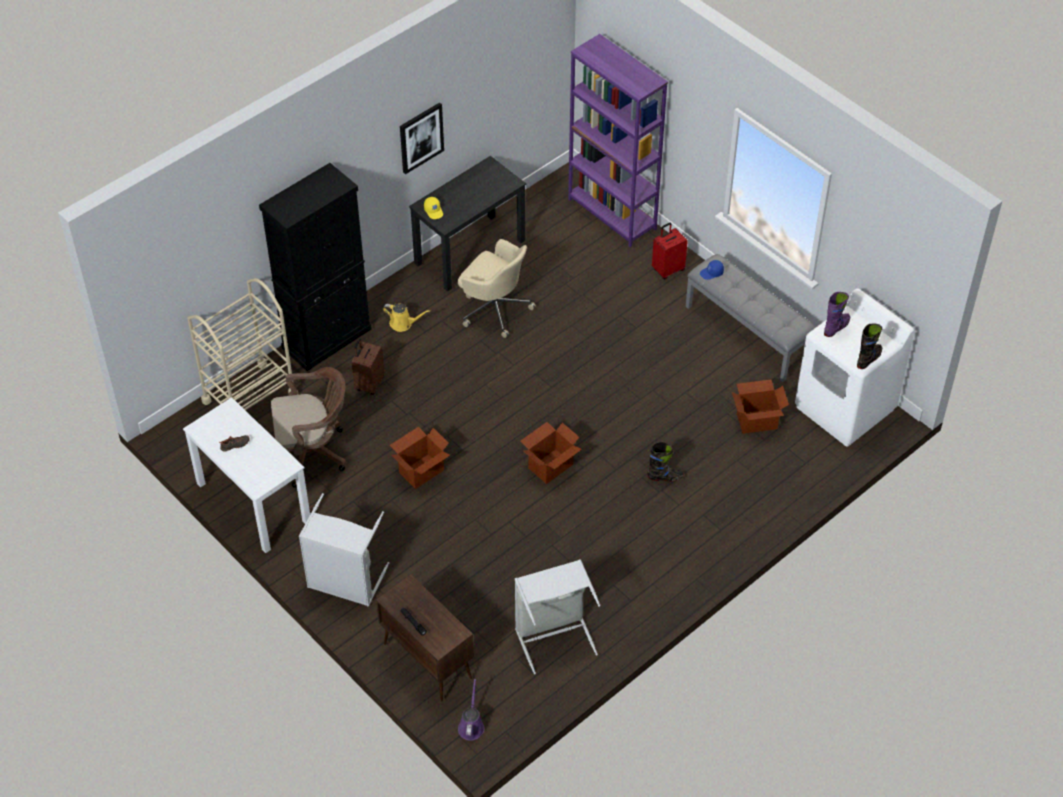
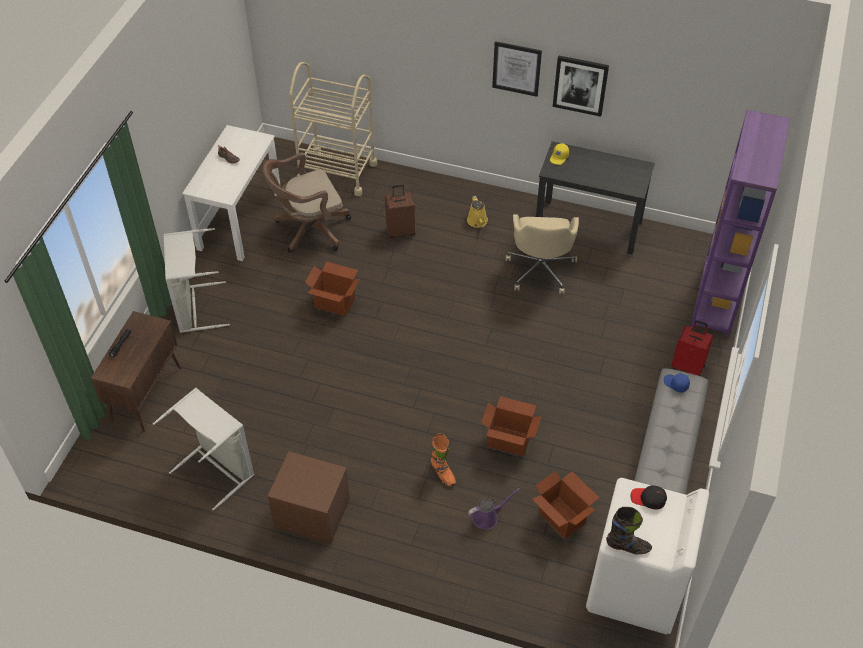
camera: 60 degrees right, 0 degrees up
black cabinet [259,163,372,371] -> none
brown office chair [271,367,346,488] -> brown office chair turned 105 degrees clockwise [263,153,351,253]
purple watering can [458,679,484,741] -> purple watering can moved to [467,488,520,529]
cardboard box [520,422,582,484] -> cardboard box moved to [481,396,542,457]
black boot [647,442,684,482] -> orange boot [431,433,456,486]
purple boot [824,292,850,337] -> black cap [630,485,667,509]
none -> brown nightstand [268,452,350,544]
none -> picture [492,41,542,97]

